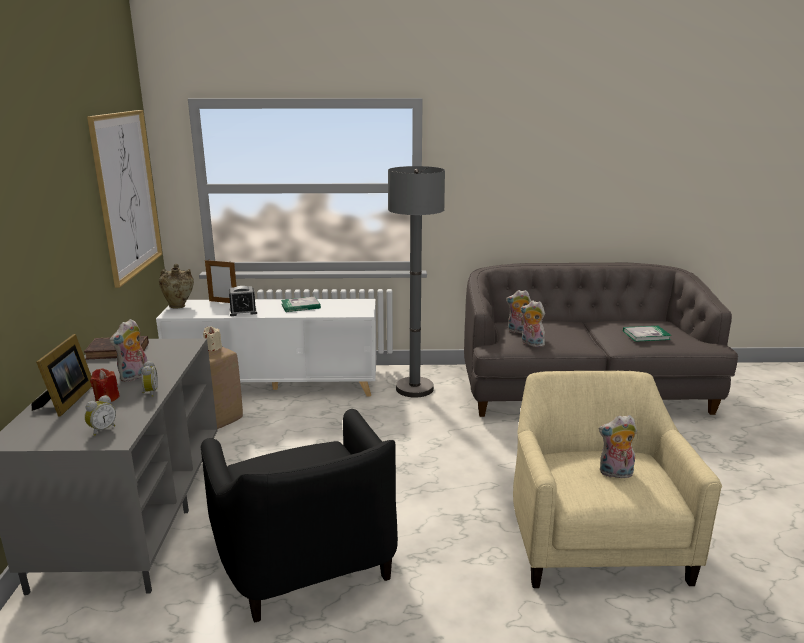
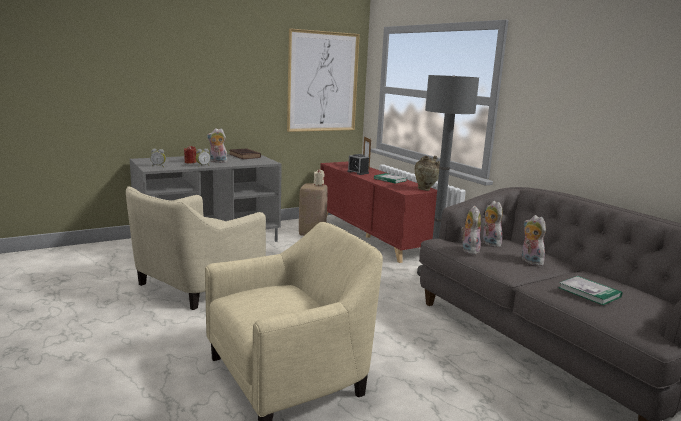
camera: 60 degrees right, 5 degrees down
picture frame [32,334,92,417] -> none
white cabinet [156,299,376,396] -> red cabinet [320,161,437,263]
beige vase [159,264,194,308] -> beige vase moved to [415,156,440,191]
black armchair [200,409,398,623] -> beige armchair [126,186,266,310]
plush toy [599,415,637,478] -> plush toy moved to [522,215,546,266]

